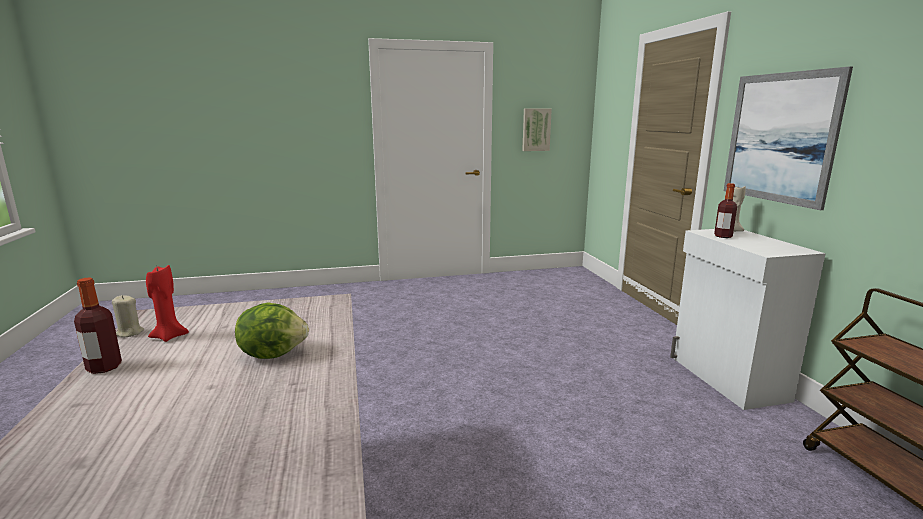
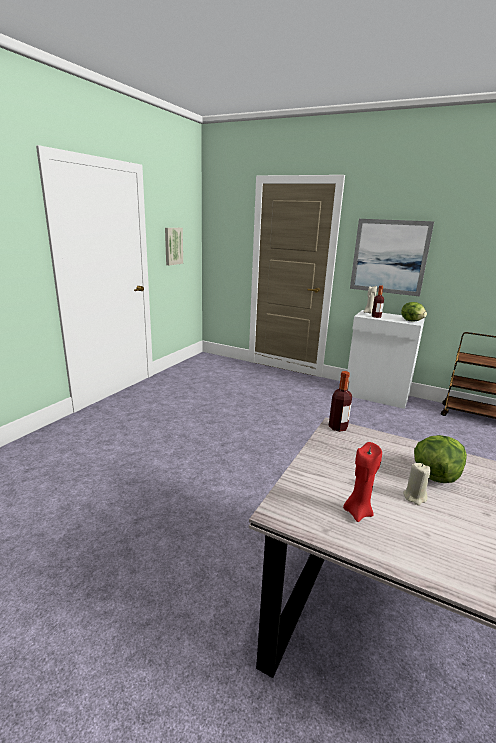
camera: 50 degrees left, 5 degrees up
bottle [74,277,122,374] -> bottle moved to [329,371,352,432]
beige candle [112,295,144,337] -> beige candle moved to [403,463,431,505]
none -> lettuce [401,302,427,321]

